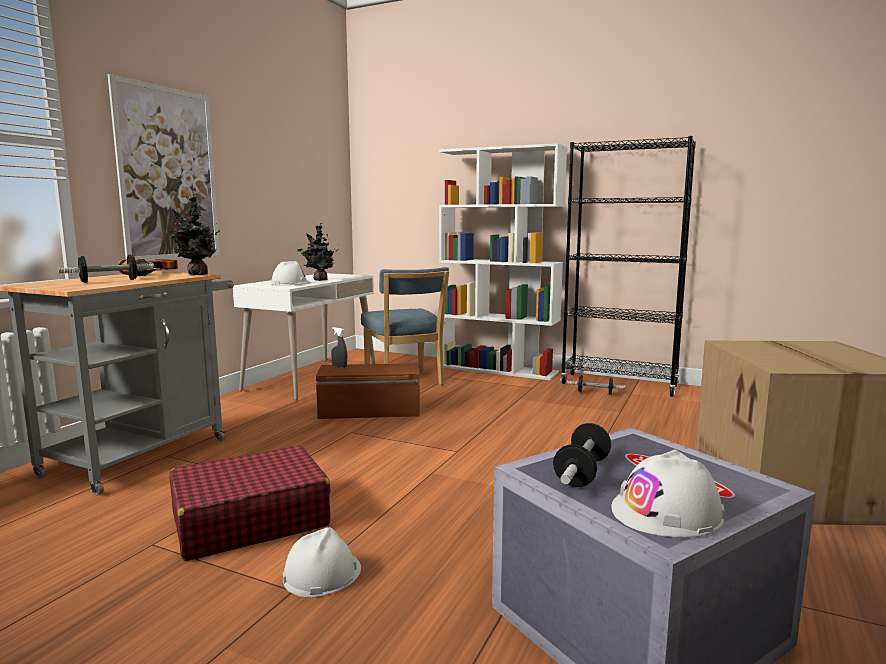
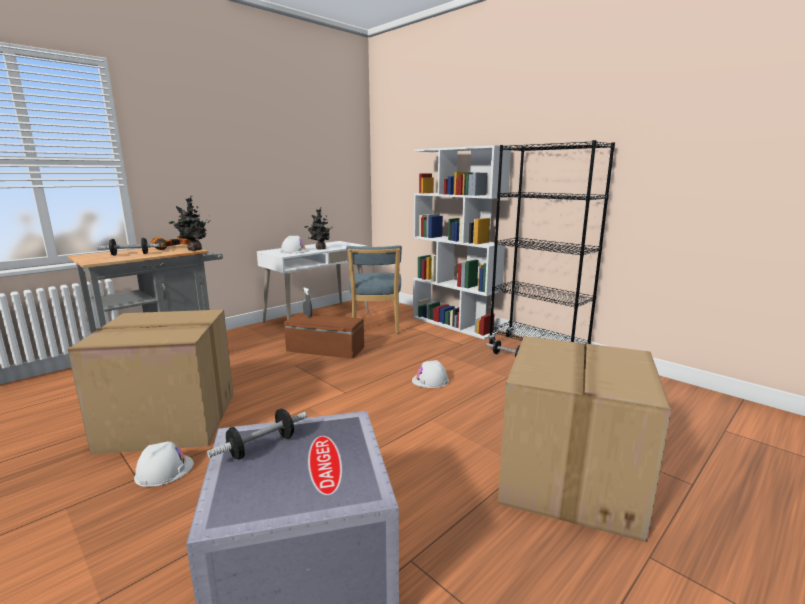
camera: 20 degrees right, 5 degrees up
picture [107,74,220,261] -> none
red suitcase [169,445,331,561] -> cardboard box [68,310,233,455]
white hard hat [611,450,725,538] -> white hard hat moved to [412,360,449,388]

